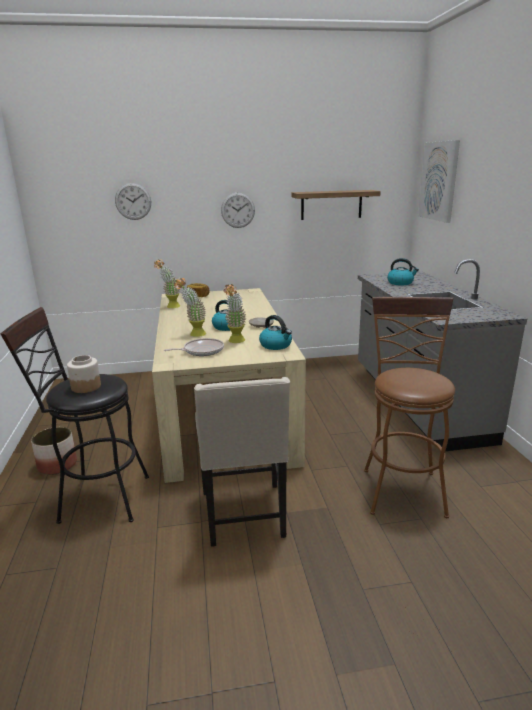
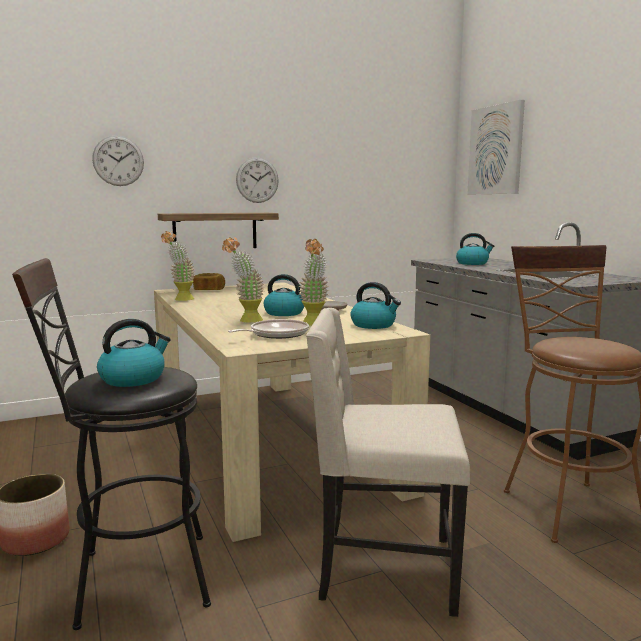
camera: 15 degrees left, 10 degrees down
jar [67,355,101,393] -> kettle [97,319,171,387]
beige chair [194,377,290,547] -> beige chair turned 120 degrees clockwise [306,308,470,617]
shelf [292,190,381,220] -> shelf moved to [158,213,279,248]

